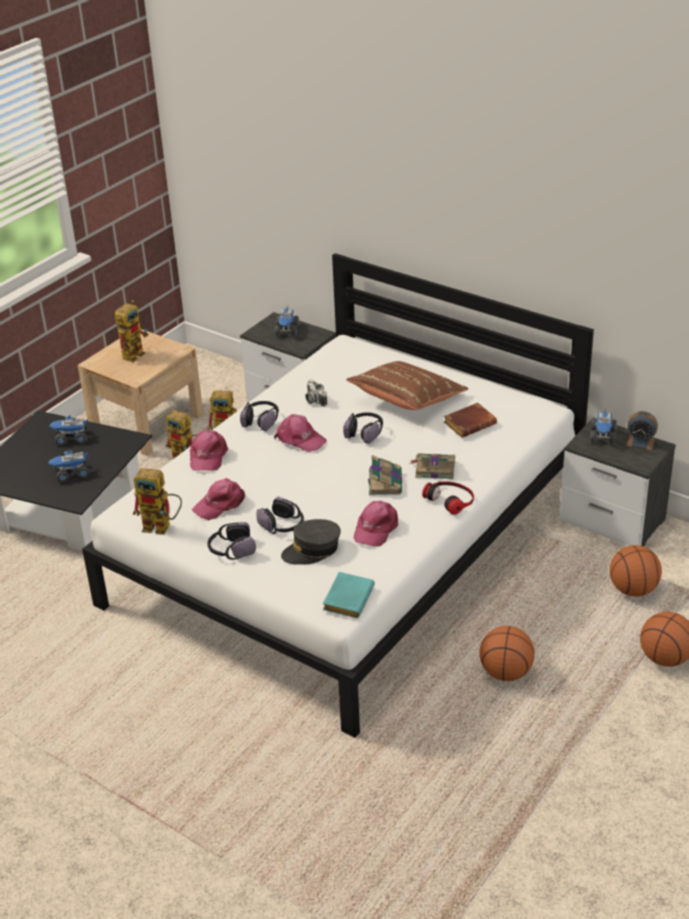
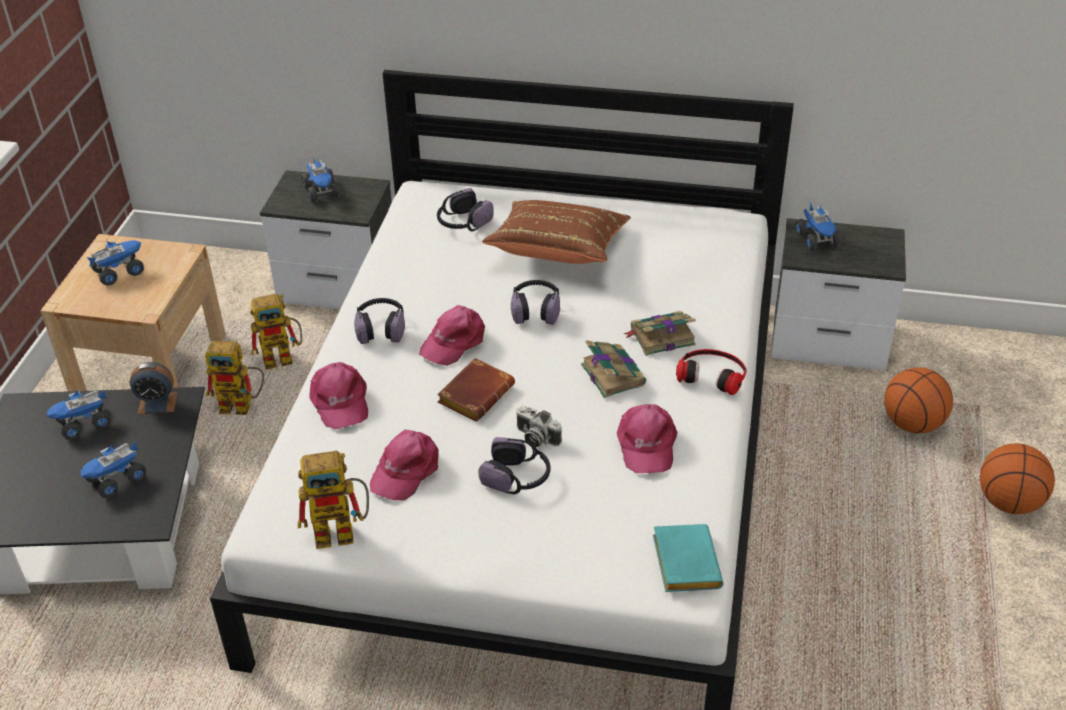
camera: 25 degrees left, 5 degrees up
toy robot [115,300,149,362] -> toy truck [87,240,144,285]
headphones [208,522,256,560] -> headphones moved to [437,188,494,231]
pink cap [274,414,327,452] -> pink cap turned 120 degrees clockwise [419,305,485,366]
grey cap [281,519,341,565] -> none
camera [305,379,327,407] -> camera moved to [517,406,562,447]
brown book [444,403,497,438] -> brown book moved to [437,358,515,422]
basketball [479,626,535,681] -> none
alarm clock [626,411,658,450] -> alarm clock moved to [130,362,177,414]

